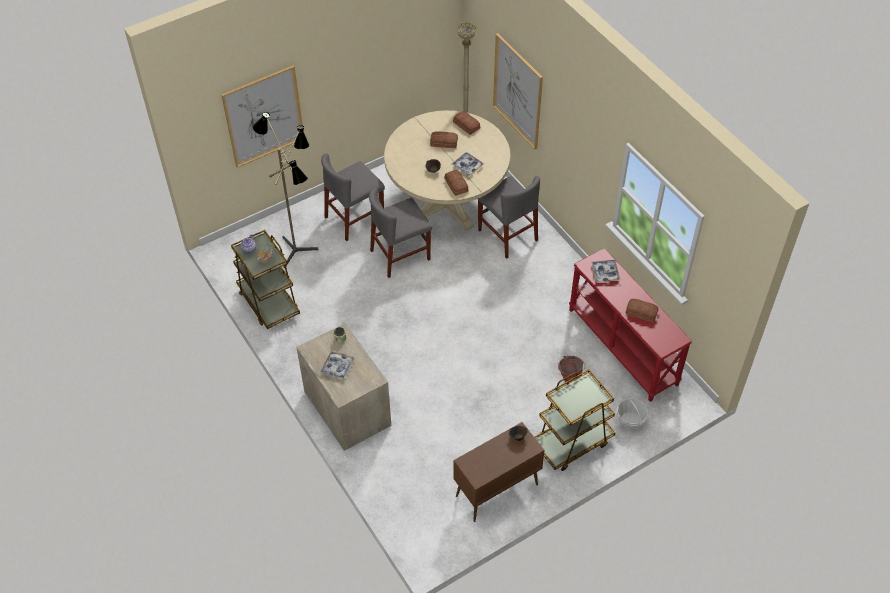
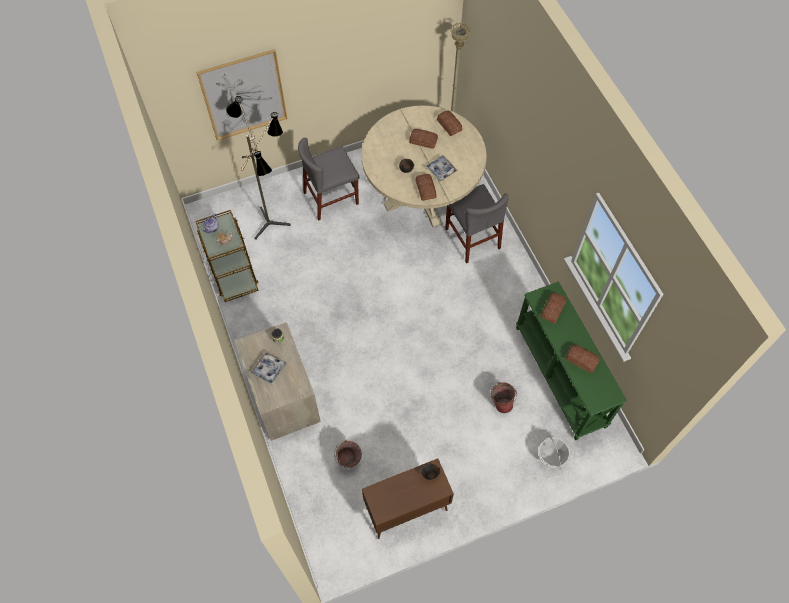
camera: 10 degrees right, 10 degrees up
grey chair [369,188,432,278] -> none
picture [493,33,543,149] -> none
brown cart [535,369,616,471] -> none
red console table [569,248,692,402] -> green console table [516,281,627,441]
tray [591,260,620,282] -> bread [541,293,567,324]
none -> bucket [334,440,362,468]

